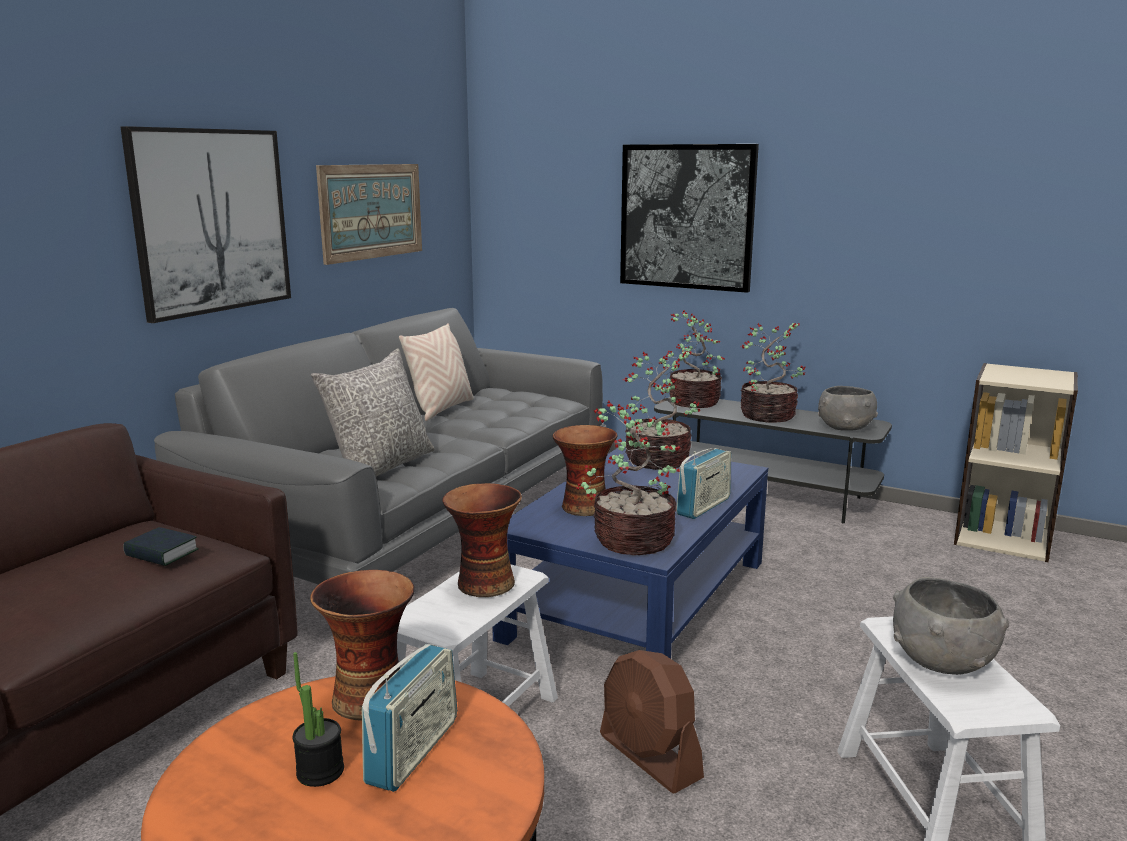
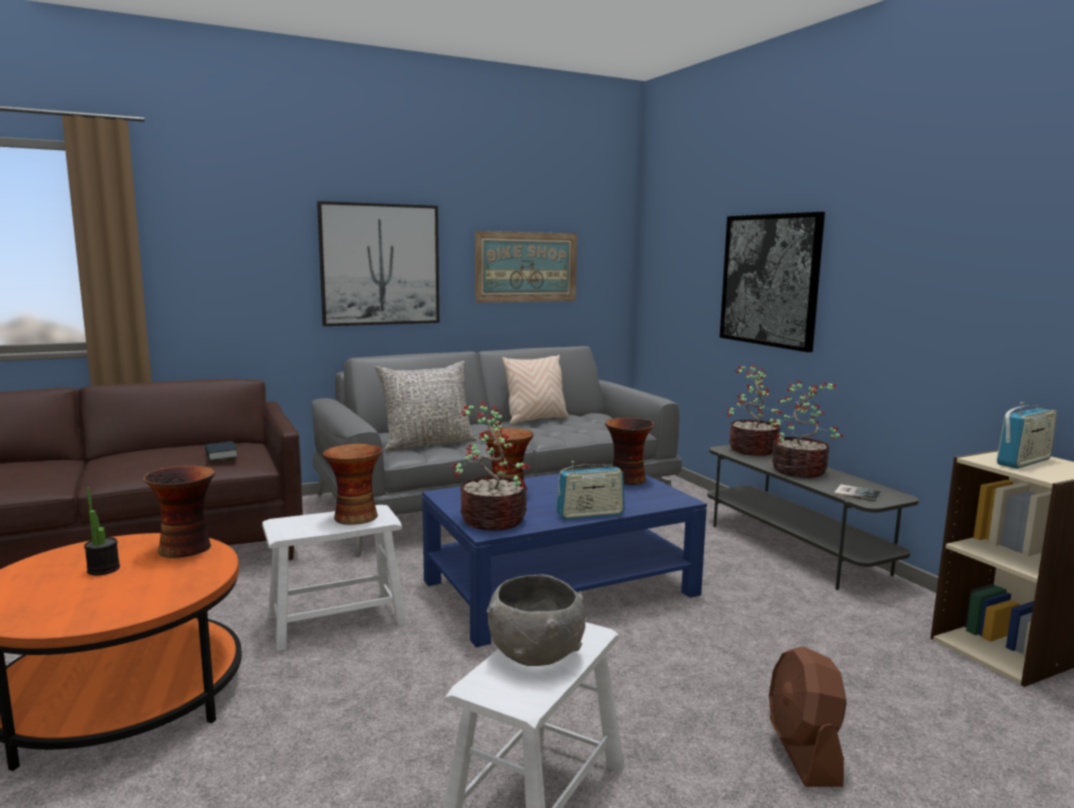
camera: 35 degrees right, 5 degrees down
radio [362,644,457,792] -> radio moved to [997,402,1057,469]
brown fan [600,650,704,794] -> brown fan moved to [769,646,847,787]
potted plant [623,351,700,470] -> vase [605,418,654,485]
grey bowl [818,386,878,431] -> book [834,484,881,502]

